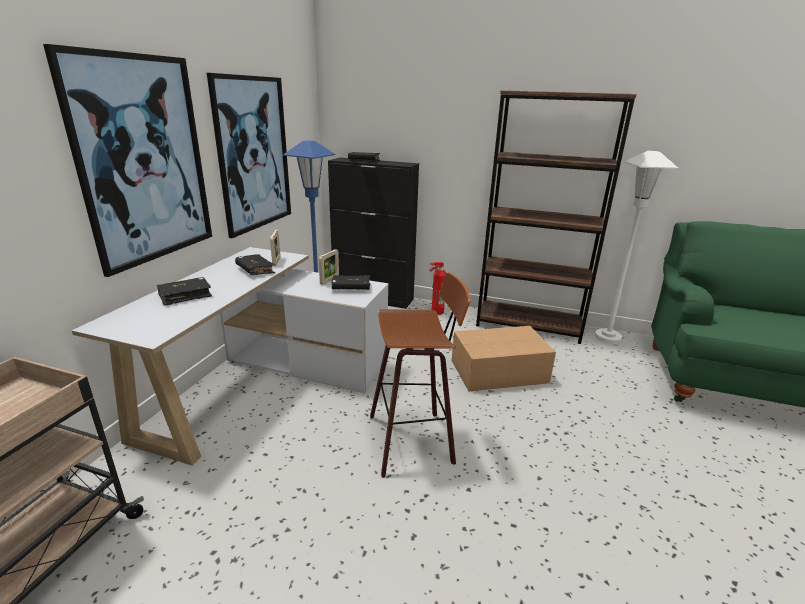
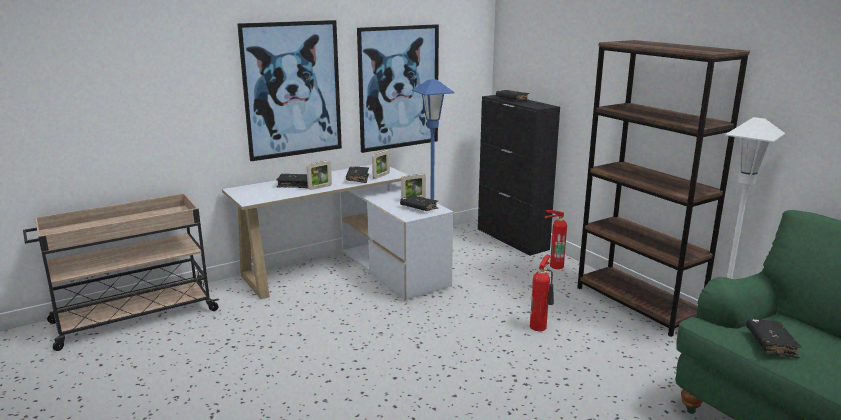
camera: 40 degrees right, 5 degrees down
stool [370,273,470,478] -> none
cardboard box [452,326,556,391] -> fire extinguisher [530,254,554,331]
none -> picture frame [307,161,332,190]
none -> black book [746,319,802,358]

